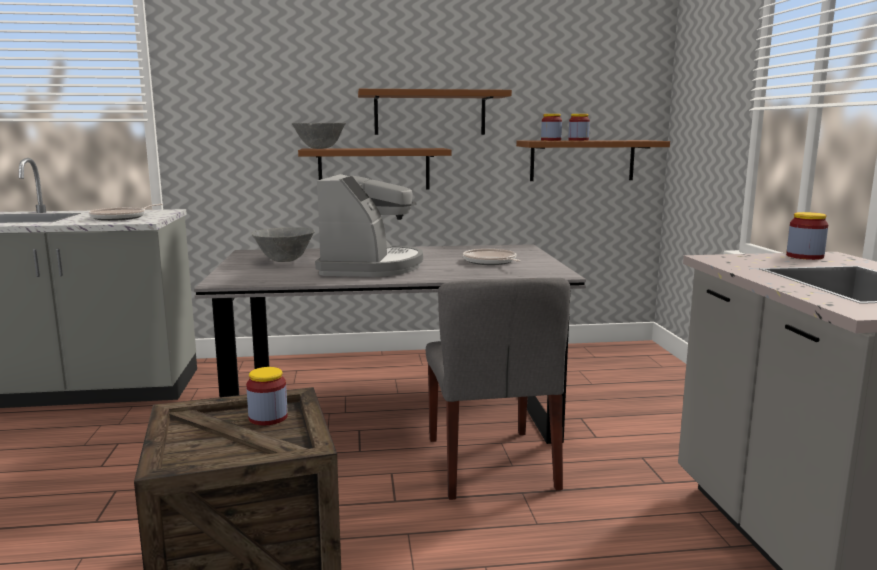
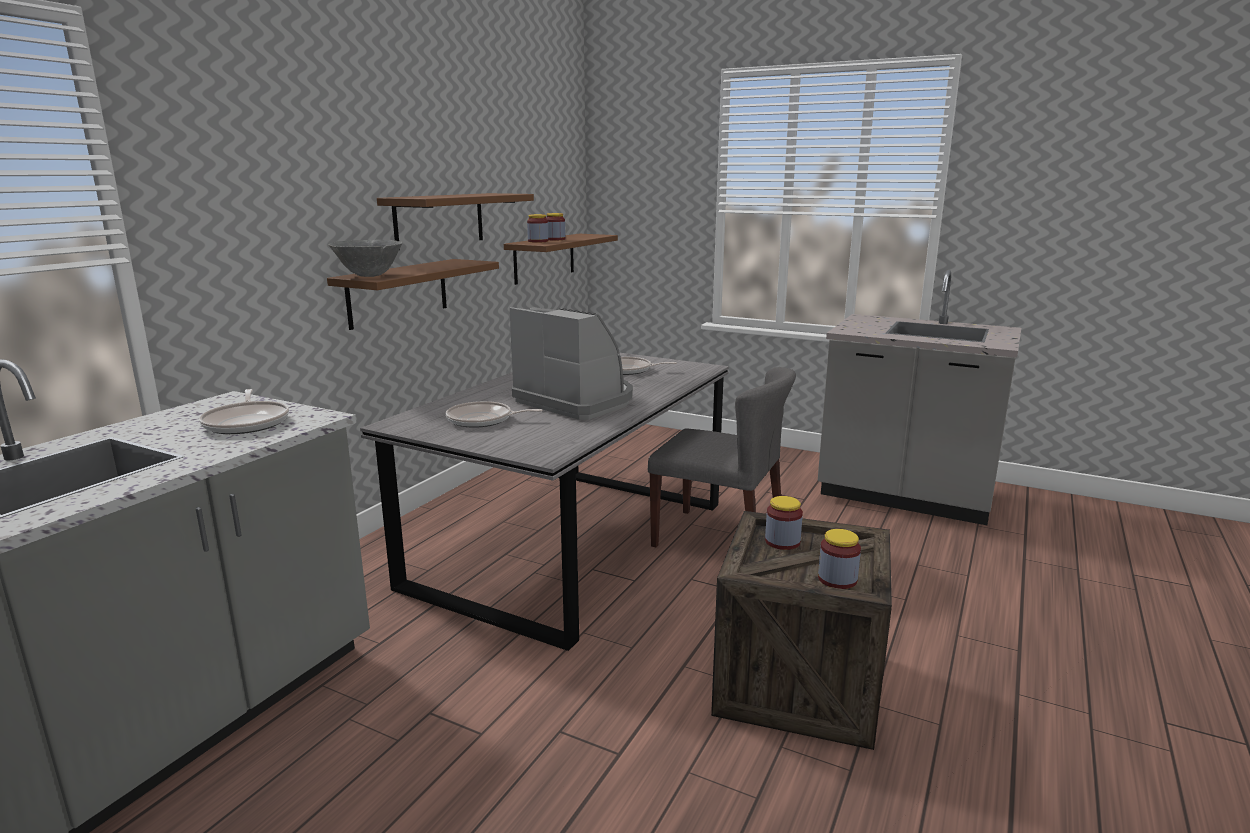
camera: 55 degrees left, 5 degrees up
grey bowl [251,227,315,262] -> frying pan [446,401,543,428]
jar [786,212,828,260] -> jar moved to [818,529,861,589]

